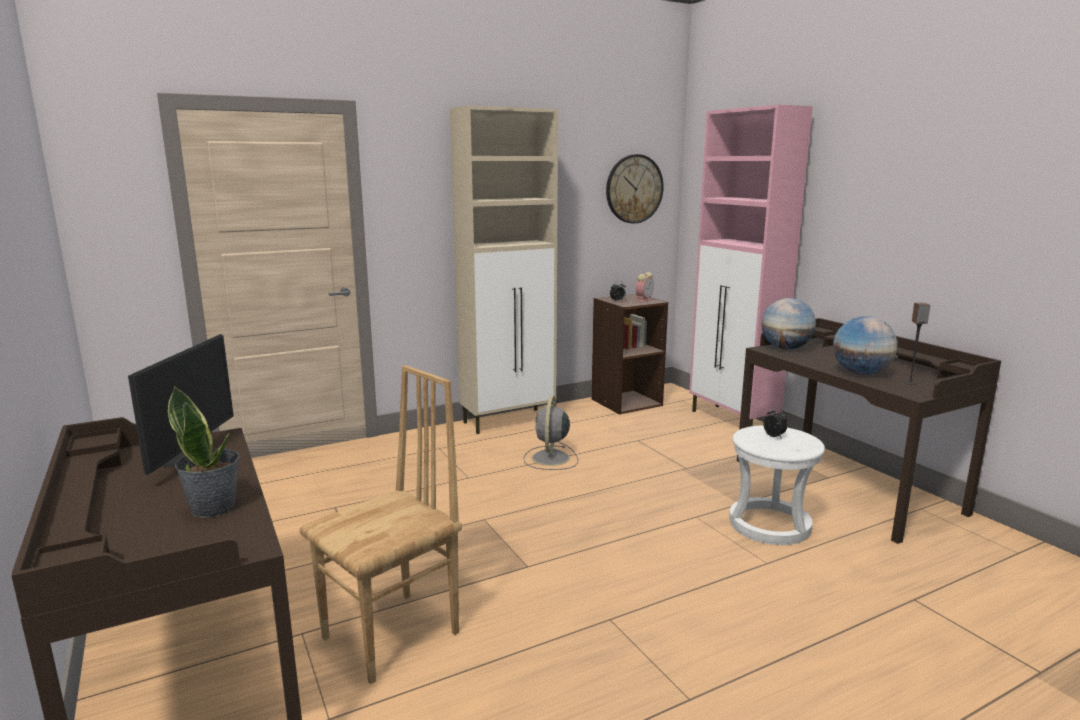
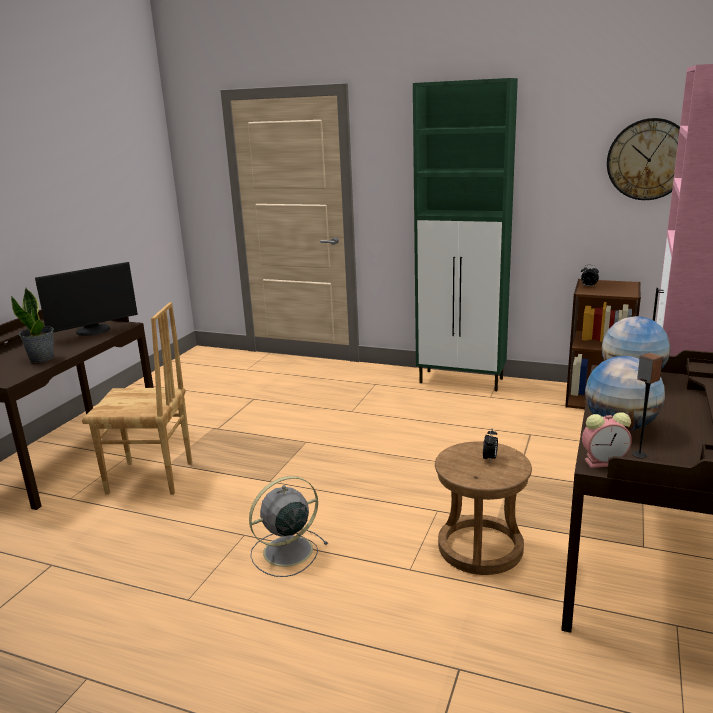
camera: 50 degrees right, 5 degrees up
beige cabinet [450,105,558,434] -> green cabinet [413,78,518,391]
grey fan [523,396,578,470] -> grey fan moved to [249,476,328,577]
alarm clock [636,272,654,302] -> alarm clock moved to [582,412,632,468]
white stool [729,425,825,545] -> brown stool [435,441,532,575]

